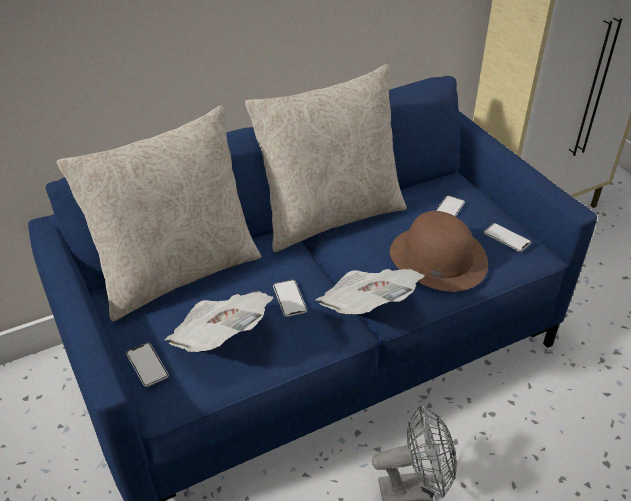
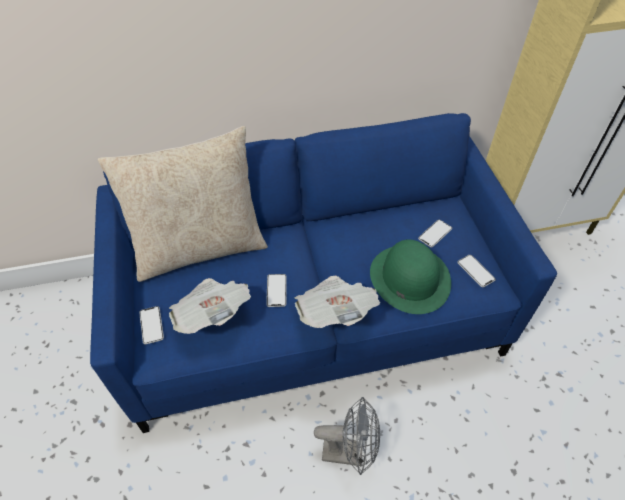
camera: 15 degrees right, 10 degrees up
beige pillow [245,64,407,252] -> none
brown hat [390,211,488,292] -> green hat [370,239,451,314]

